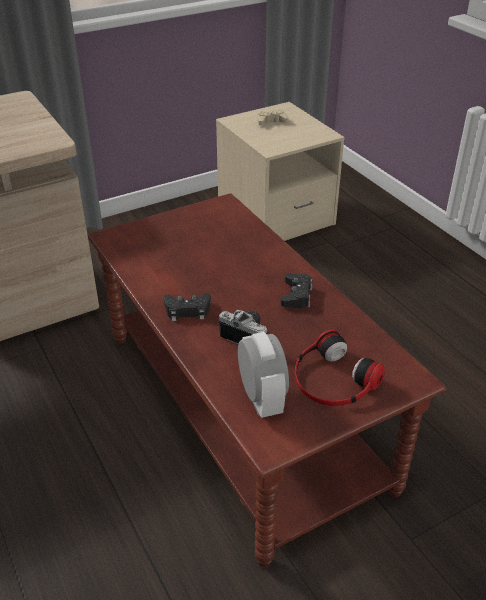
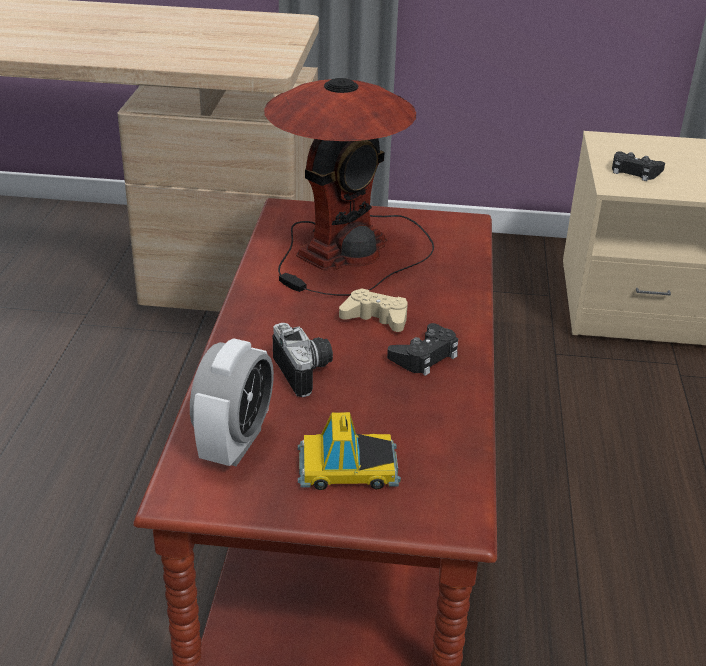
camera: 35 degrees right, 5 degrees down
black game controller [164,293,211,321] -> black game controller moved to [612,151,665,181]
beige game controller [258,109,289,126] -> beige game controller moved to [339,288,408,332]
headphones [295,330,385,406] -> toy car [298,412,401,490]
none -> table lamp [264,78,434,296]

